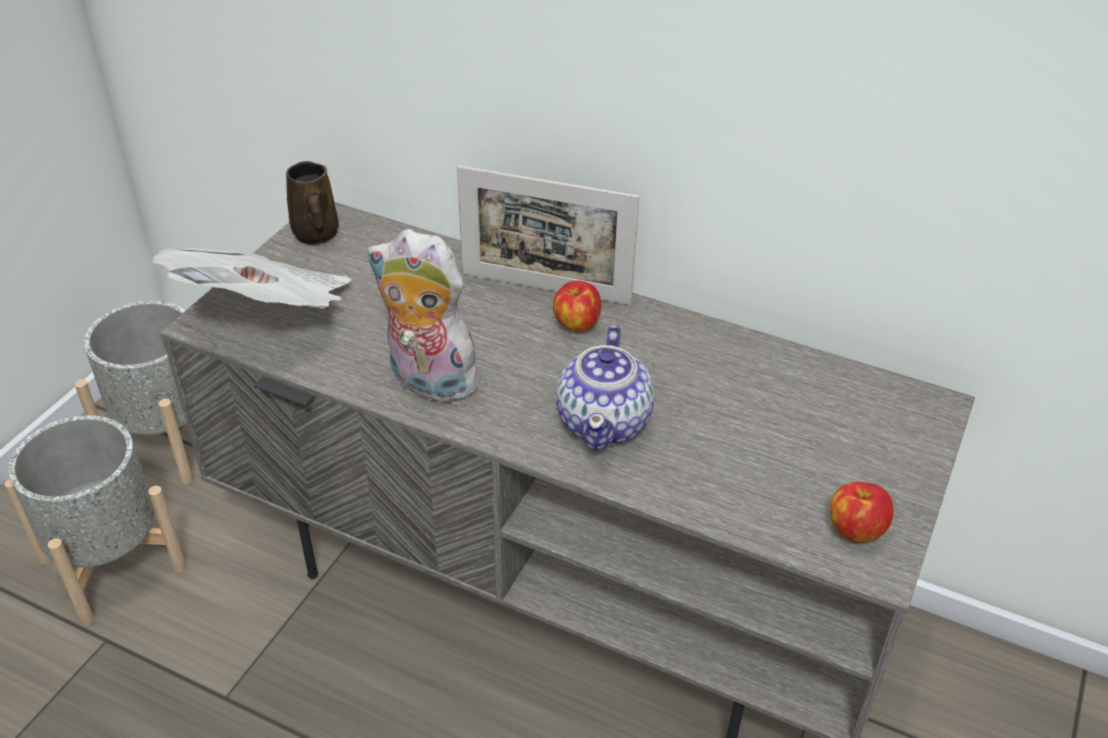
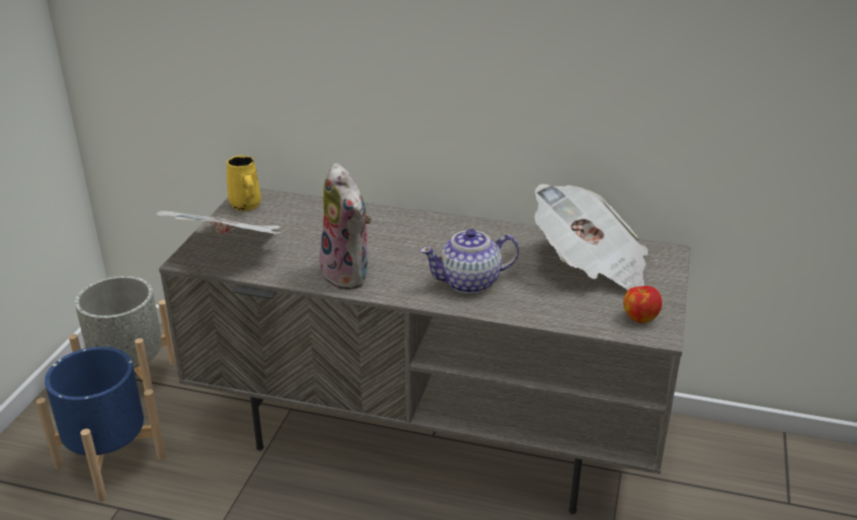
camera: 10 degrees left, 10 degrees down
grey planter [4,415,186,626] -> blue planter [36,347,166,501]
brown mug [286,161,339,245] -> yellow mug [227,156,261,211]
plush toy [367,229,482,403] -> plush toy turned 135 degrees counterclockwise [319,163,372,290]
picture frame [457,165,640,305] -> none
apple [553,281,601,332] -> none
teapot [556,325,654,450] -> teapot turned 75 degrees clockwise [420,229,519,294]
none -> newspaper [534,184,648,290]

